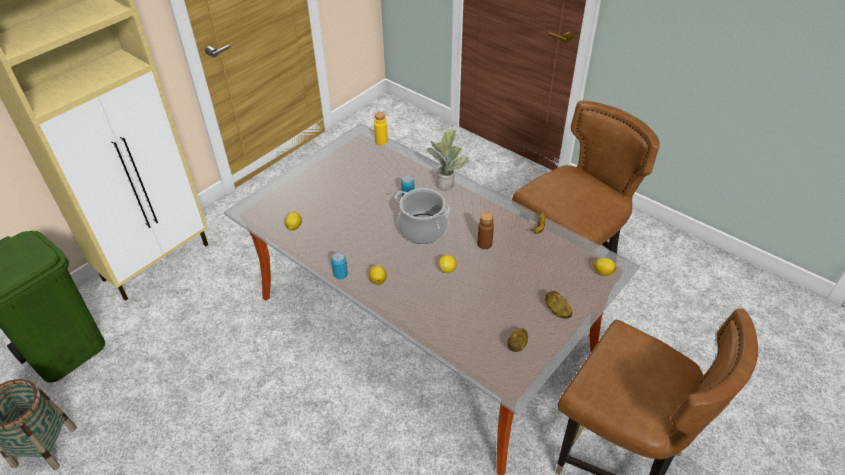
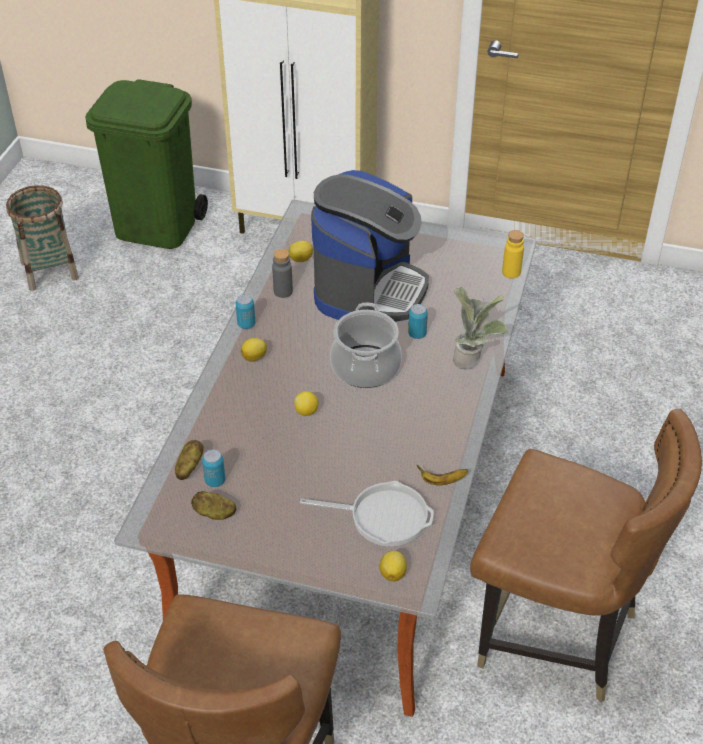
camera: 65 degrees right, 0 degrees up
brown bottle [477,212,494,249] -> none
potato [545,291,572,319] -> potato moved to [175,440,204,480]
none -> can [202,450,225,487]
none -> grey bottle [272,249,293,298]
none -> frying pan [300,481,434,547]
none -> coffee machine [311,170,429,322]

